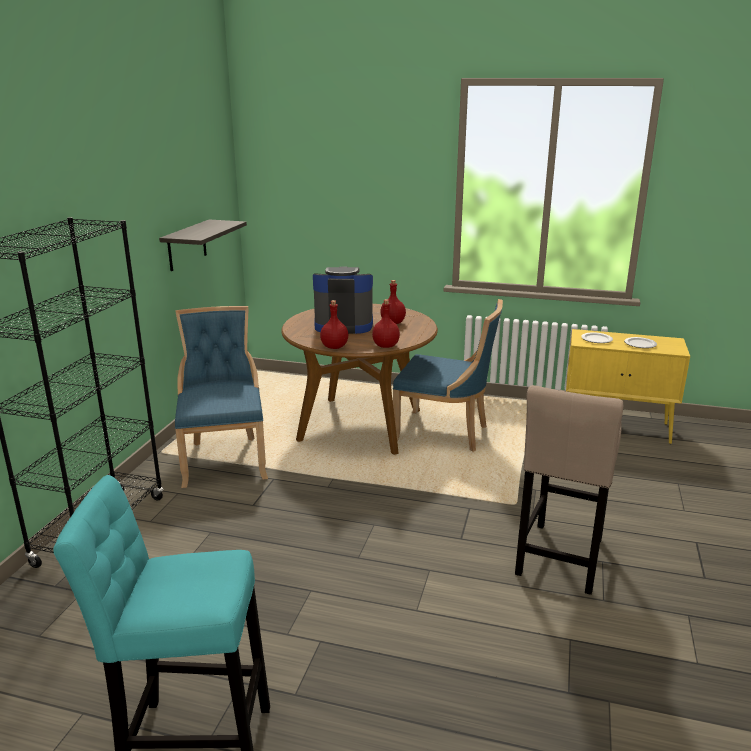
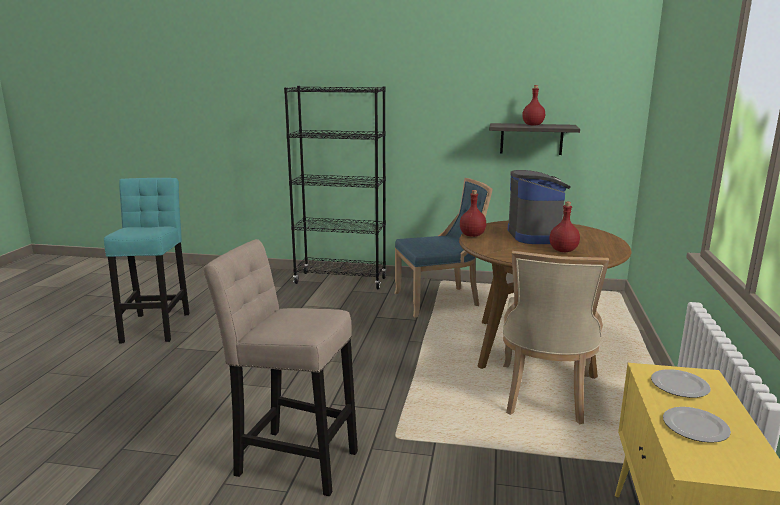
camera: 85 degrees right, 5 degrees down
red bottle [372,299,400,348] -> red bottle moved to [522,85,545,126]
blue chair [393,299,503,452] -> beige chair [503,251,609,424]

